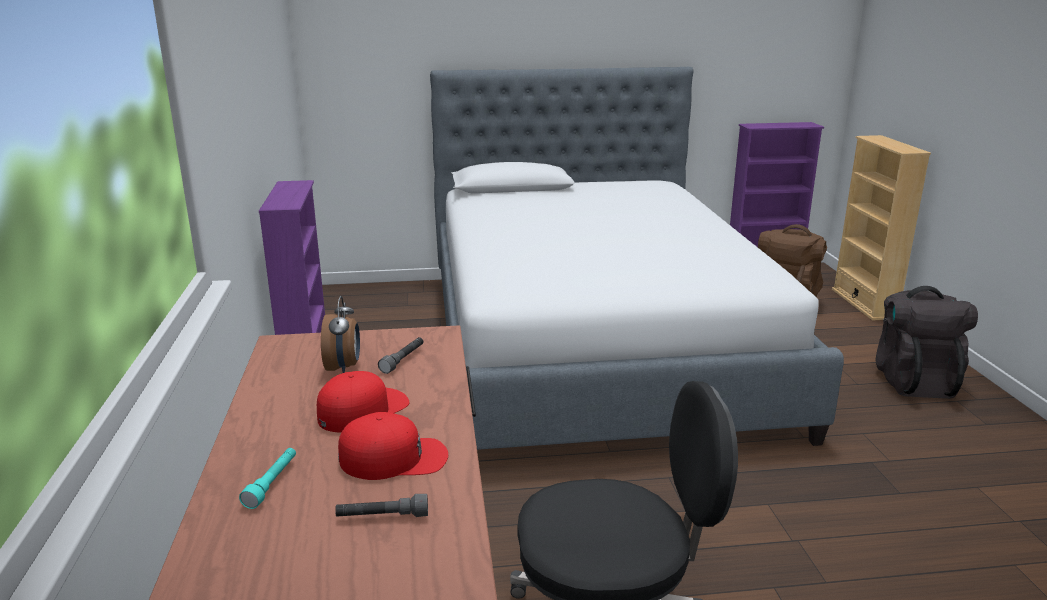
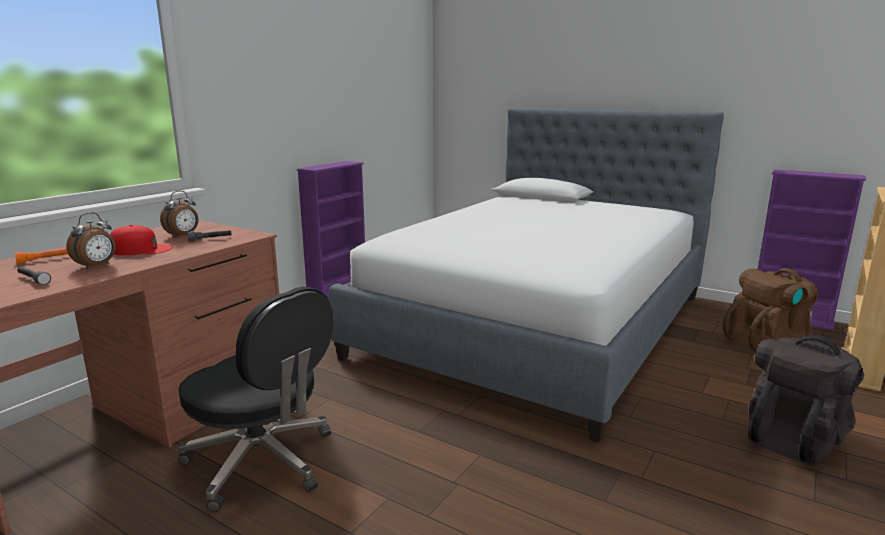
camera: 40 degrees right, 5 degrees down
turquoise flashlight [239,448,296,509] -> orange flashlight [15,249,68,264]
red cap [338,412,448,480] -> alarm clock [66,212,116,269]

